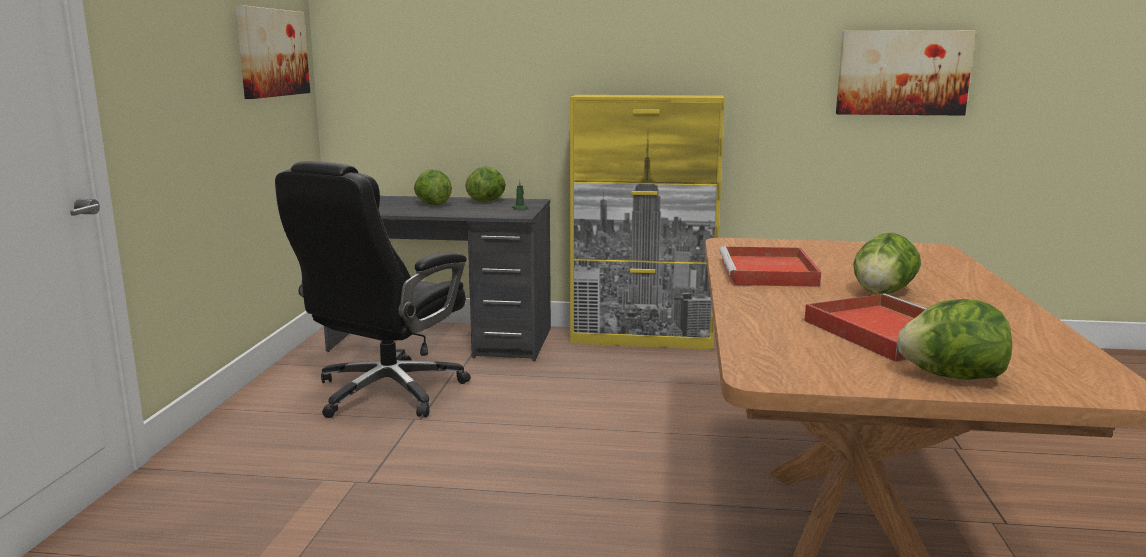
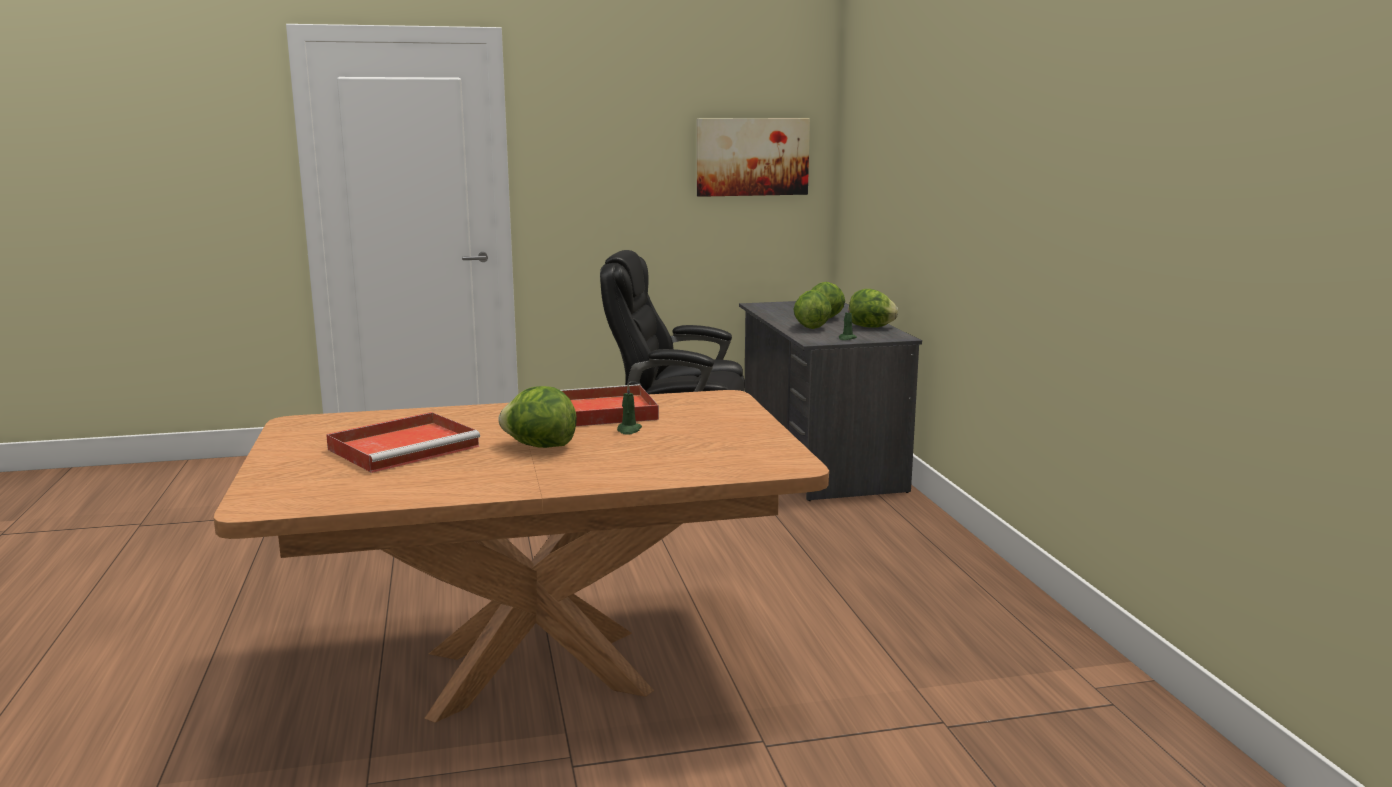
camera: 70 degrees right, 0 degrees up
yellow cabinet [570,95,725,350] -> none
picture [836,30,976,116] -> none
lettuce [897,299,1012,379] -> lettuce moved to [793,290,832,329]
none -> green candle [617,384,642,435]

